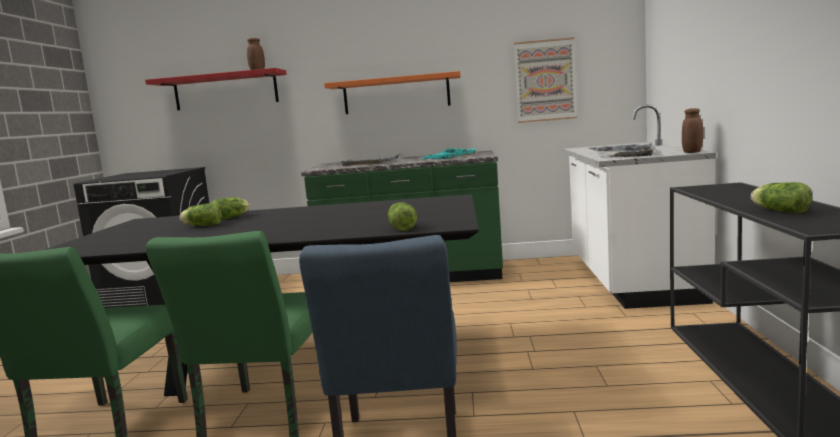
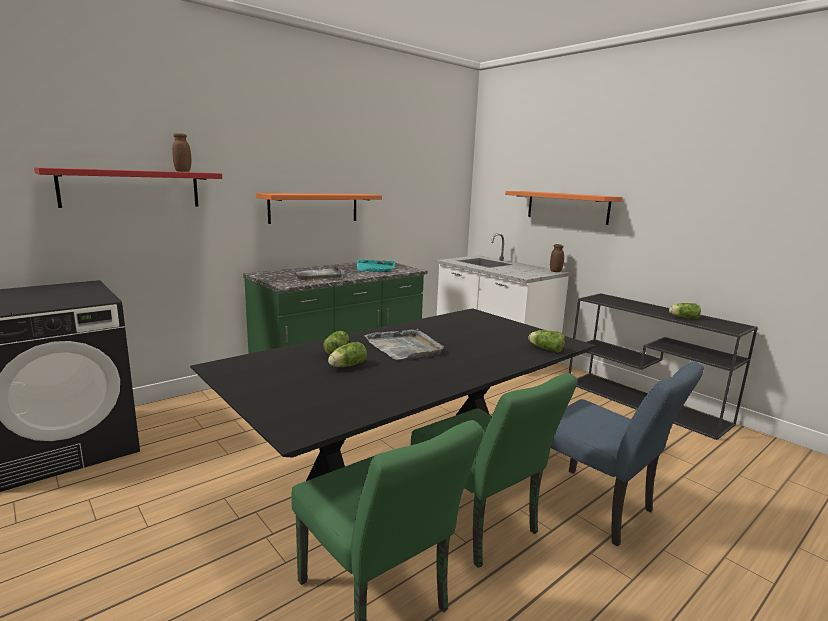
camera: 45 degrees left, 5 degrees up
picture [514,37,577,123] -> none
grey tray [596,143,656,157] -> grey tray moved to [364,329,444,360]
none -> orange shelf [505,191,622,225]

